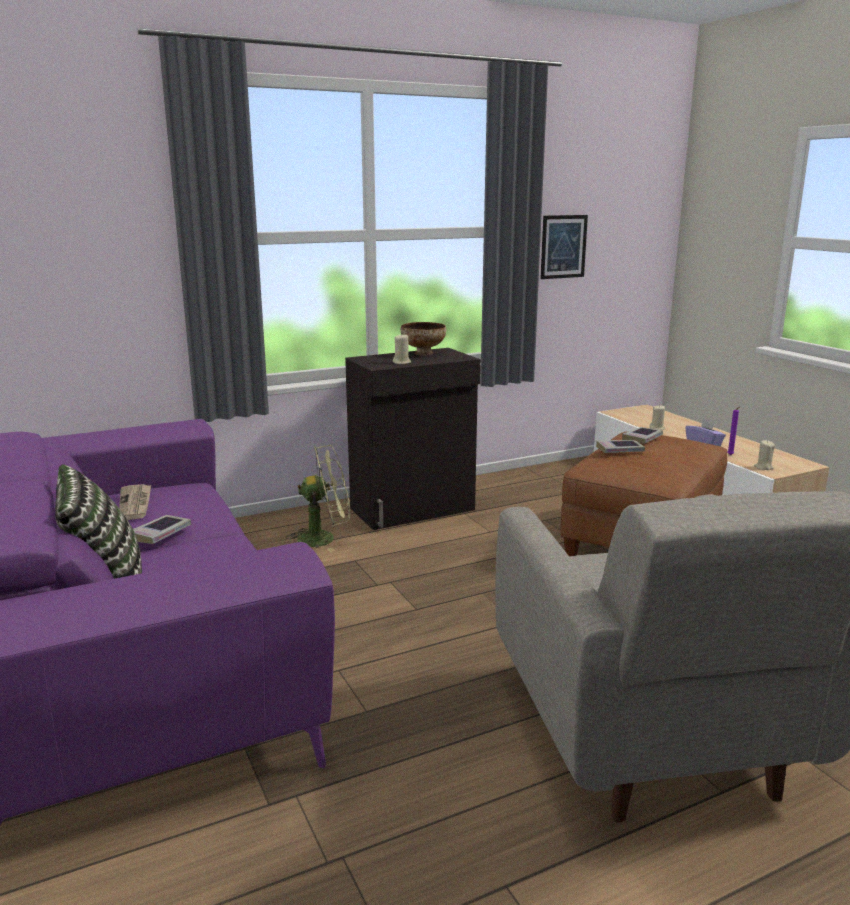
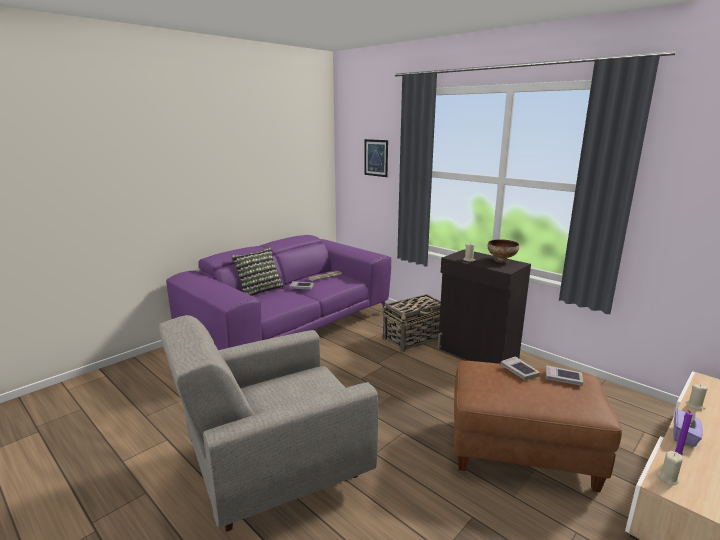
camera: 70 degrees right, 0 degrees up
green fan [286,445,350,552] -> basket [382,294,441,352]
picture [540,215,588,279] -> picture moved to [365,139,388,177]

